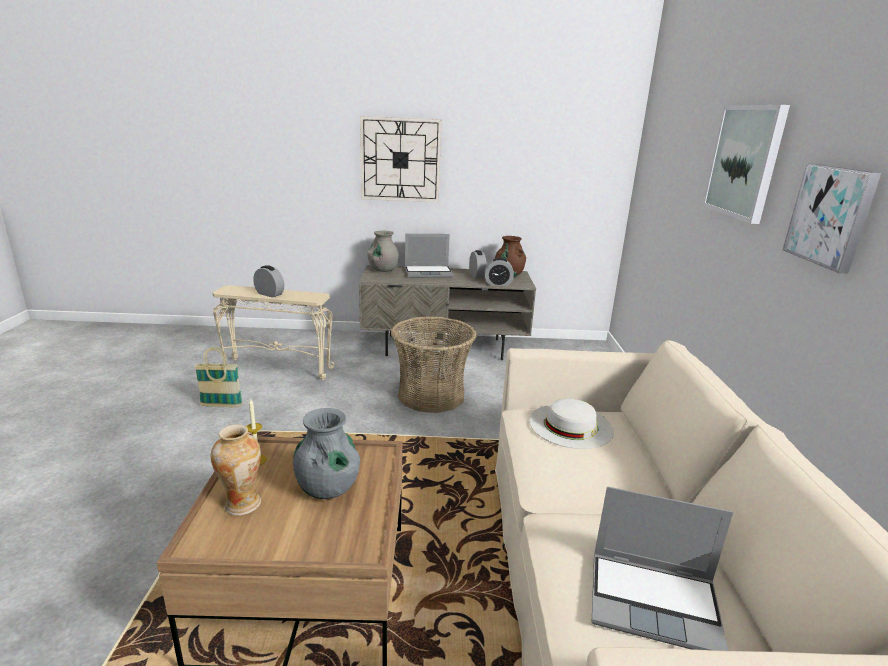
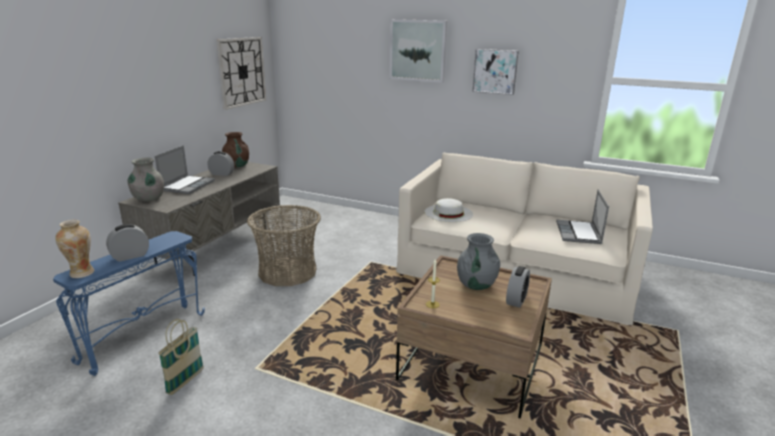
camera: 65 degrees left, 0 degrees up
vase [211,425,261,516] -> vase moved to [55,220,94,278]
beige side table [212,285,334,380] -> blue side table [53,231,205,376]
wall clock [360,116,442,202] -> wall clock moved to [216,37,266,110]
alarm clock [485,258,514,286] -> alarm clock moved to [506,266,530,308]
laptop [592,486,733,651] -> laptop turned 150 degrees clockwise [556,190,609,244]

